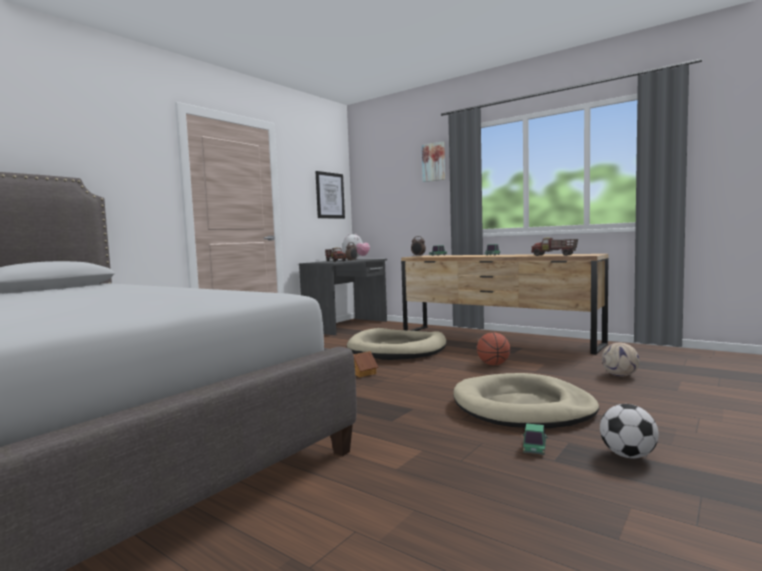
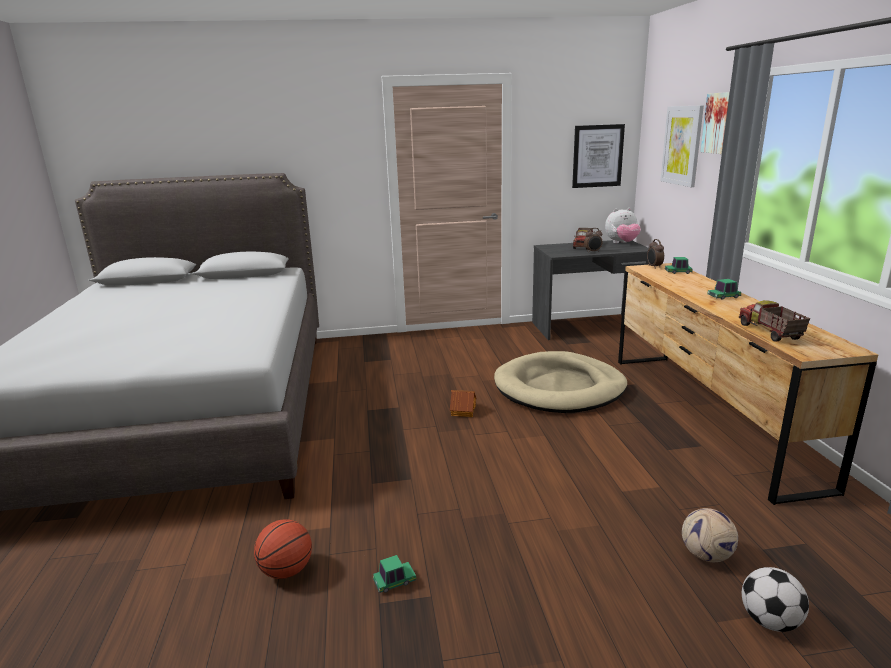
camera: 45 degrees right, 15 degrees up
beige dog bed [453,373,599,428] -> none
basketball [477,332,510,365] -> basketball moved to [254,519,312,579]
football [600,404,659,458] -> football moved to [742,567,809,632]
none -> picture [661,105,704,187]

